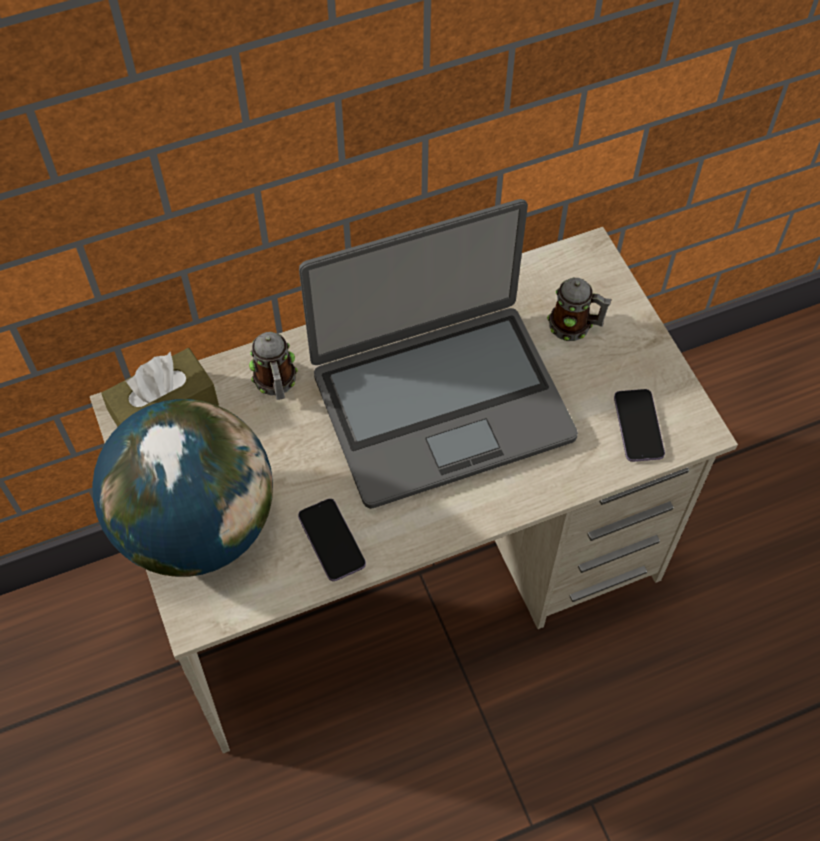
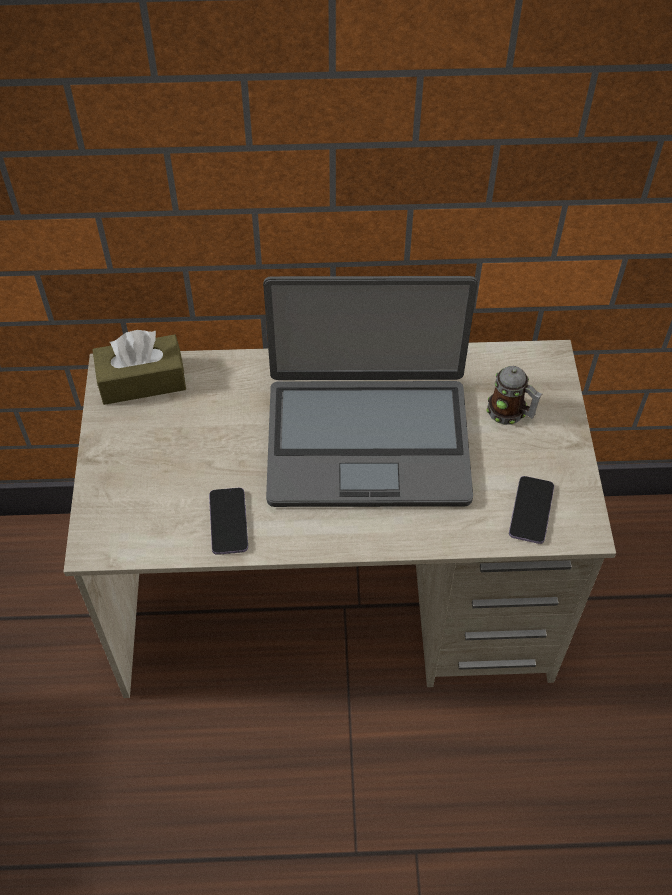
camera: 20 degrees right, 5 degrees down
globe [92,399,273,577] -> none
mug [249,332,298,400] -> none

